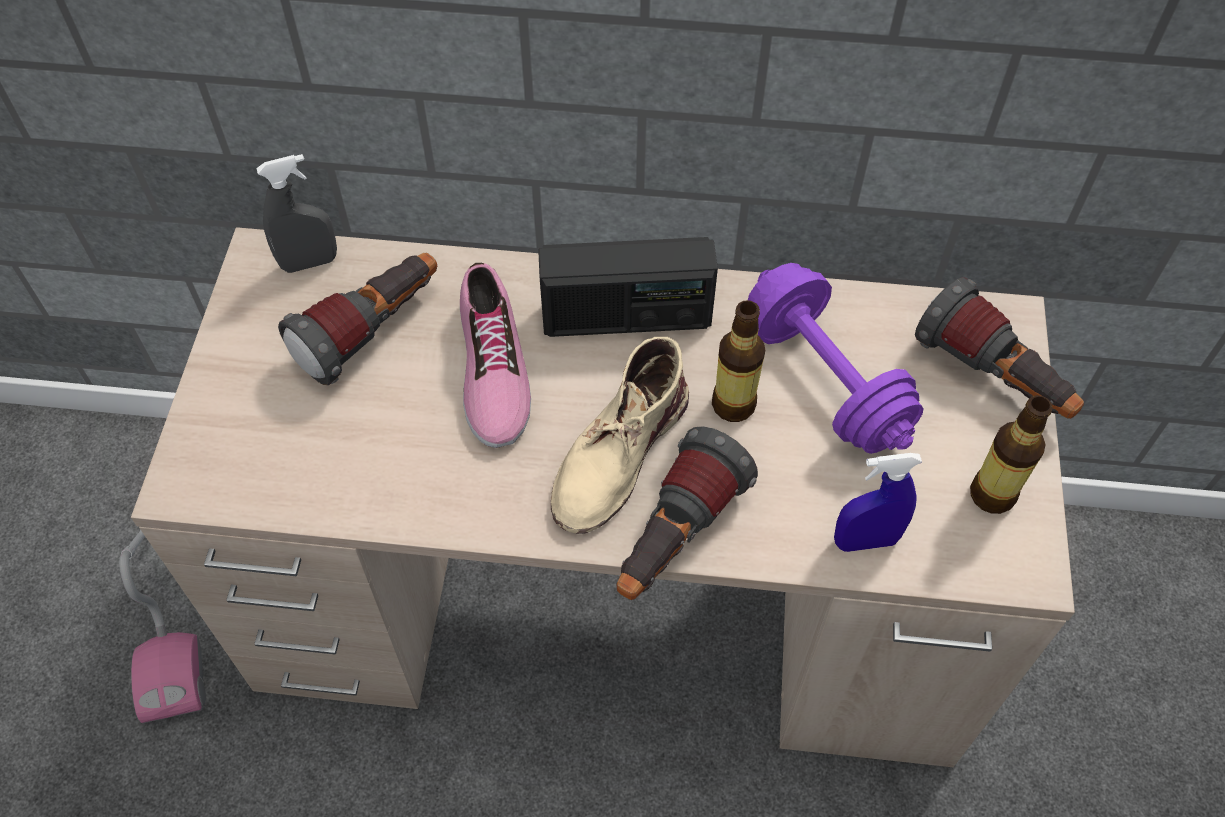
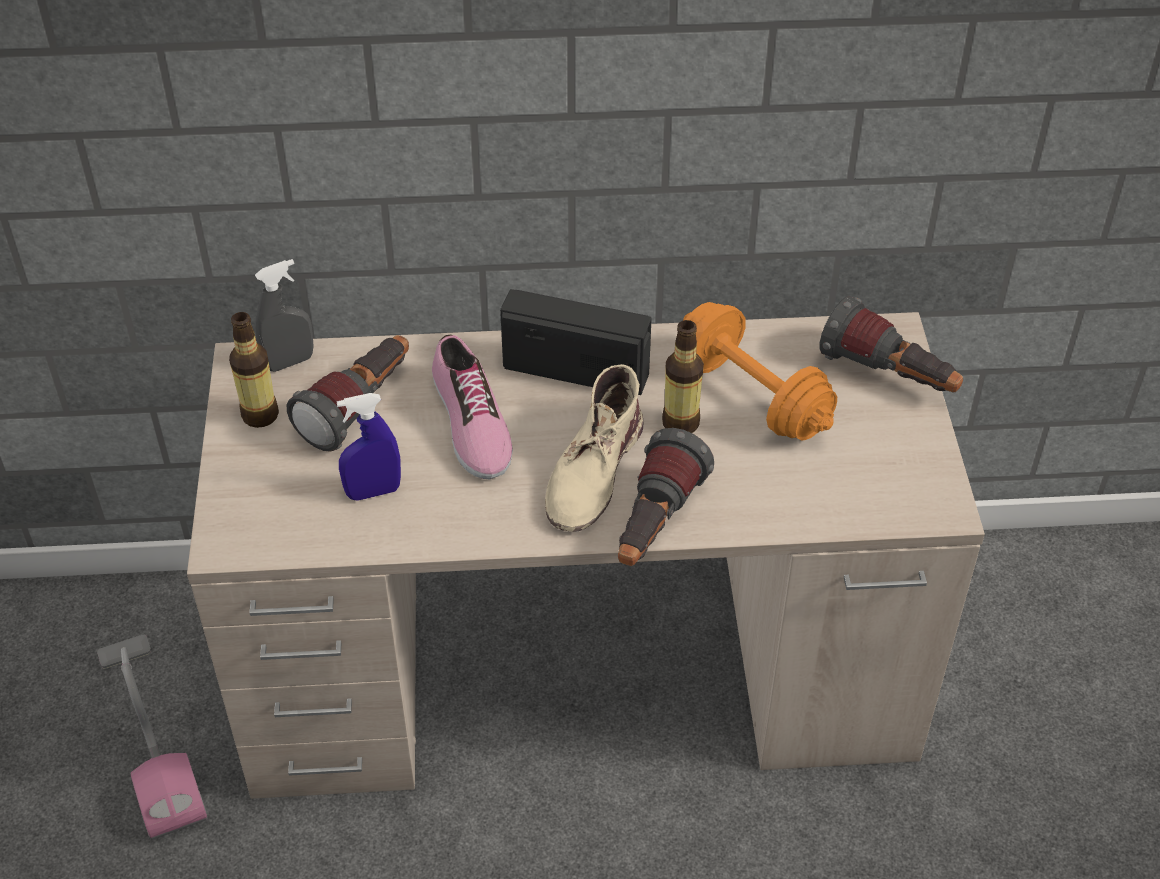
camera: 10 degrees left, 10 degrees down
radio [538,237,718,337] -> radio turned 150 degrees counterclockwise [500,289,652,395]
purple dumbbell [748,263,923,454] -> orange dumbbell [683,302,837,441]
blue spray bottle [834,453,922,552] -> blue spray bottle moved to [337,393,401,501]
bottle [970,395,1053,514] -> bottle moved to [229,312,279,428]

